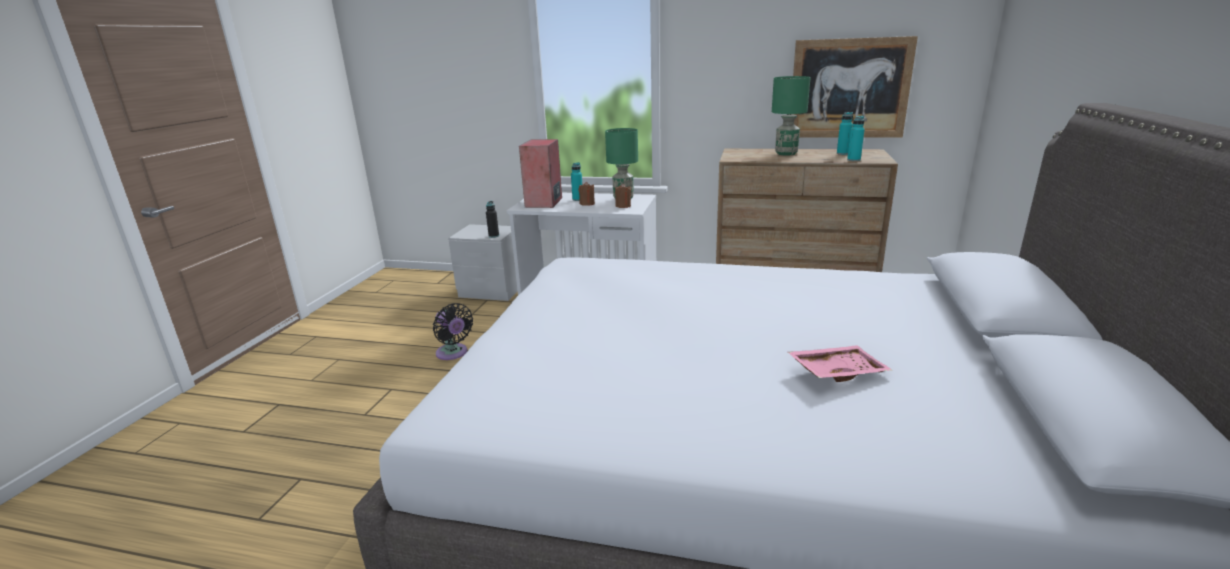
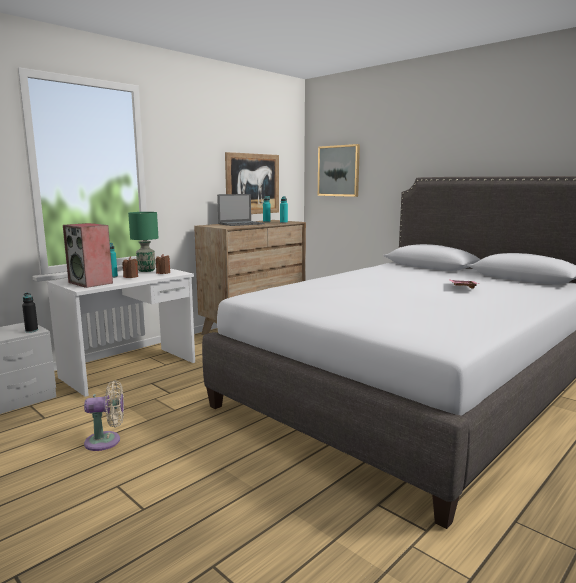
camera: 60 degrees left, 10 degrees down
black fan [433,303,473,360] -> beige fan [84,380,124,451]
green table lamp [772,76,811,156] -> laptop [217,194,265,226]
none -> picture [318,144,360,197]

